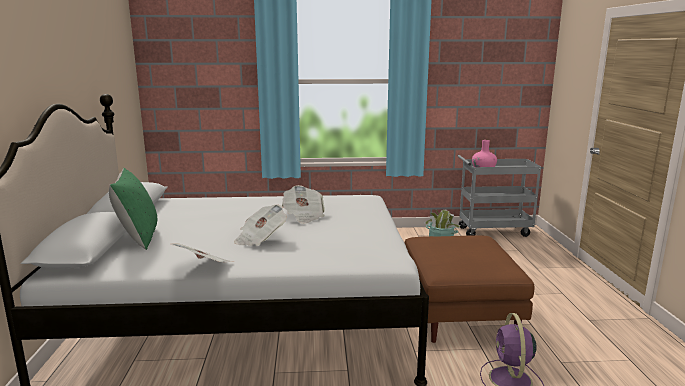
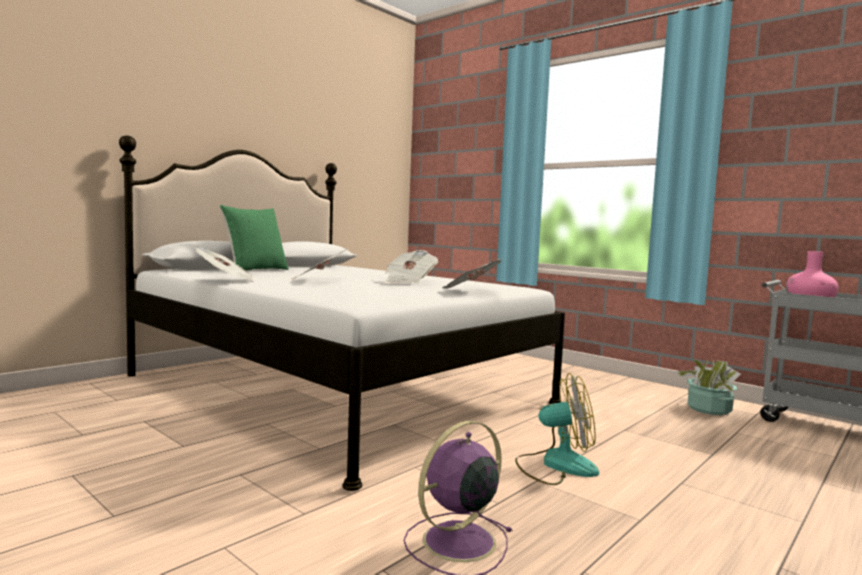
camera: 45 degrees right, 10 degrees down
brown ottoman [405,235,535,343] -> fan [515,373,599,485]
none -> newspaper [442,258,503,289]

